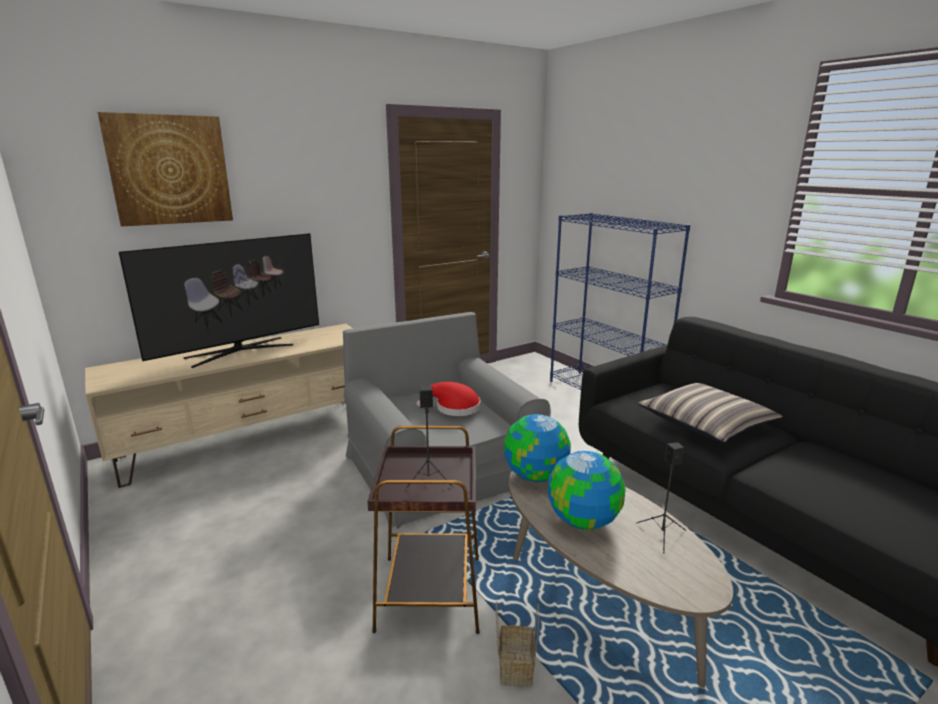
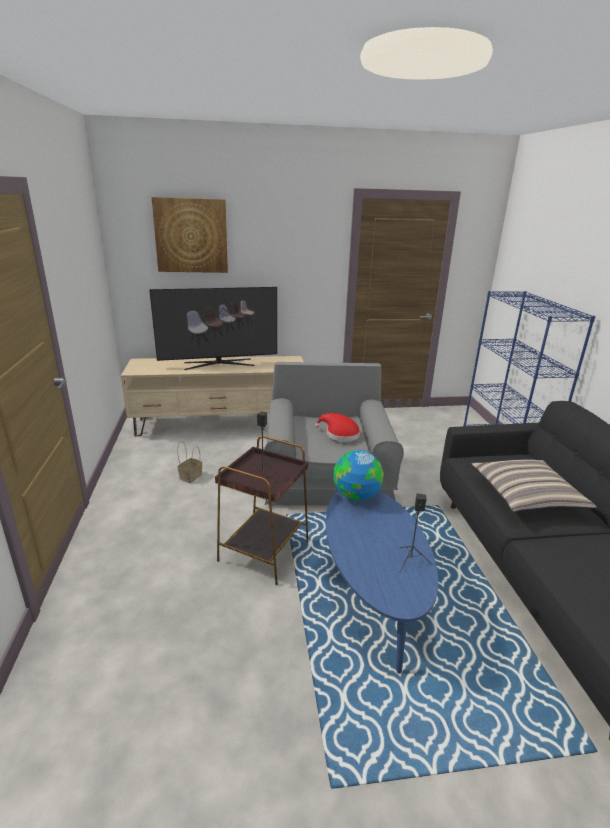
camera: 25 degrees right, 5 degrees up
basket [496,601,539,686] -> basket moved to [177,441,202,483]
beige coffee table [509,471,733,687] -> blue coffee table [326,490,438,674]
globe [548,451,626,530] -> none

